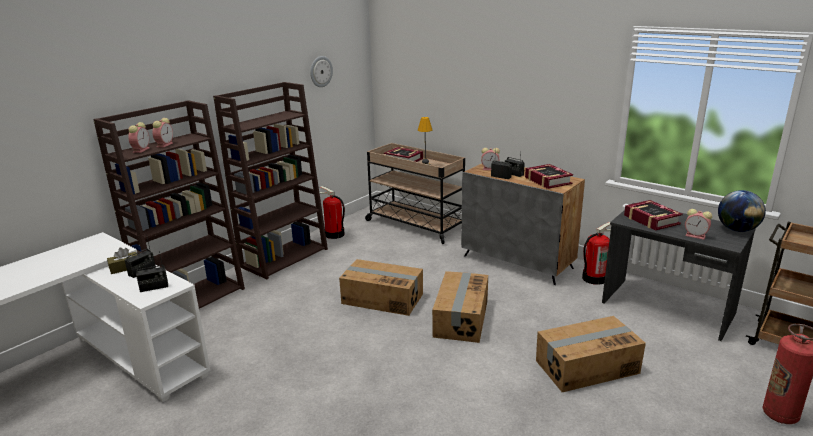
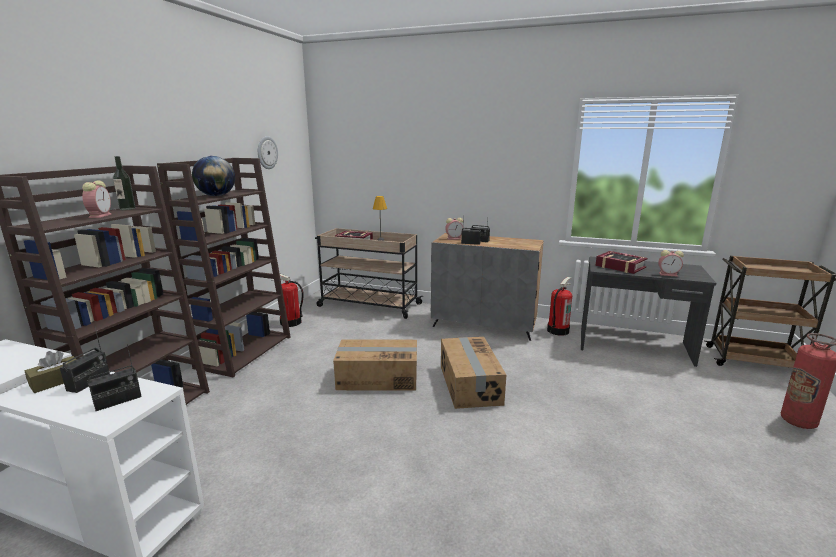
camera: 20 degrees left, 5 degrees down
alarm clock [128,122,149,153] -> none
book [525,164,573,189] -> none
cardboard box [536,316,646,392] -> none
globe [718,190,766,232] -> globe moved to [192,156,235,196]
none -> bottle [113,156,136,210]

